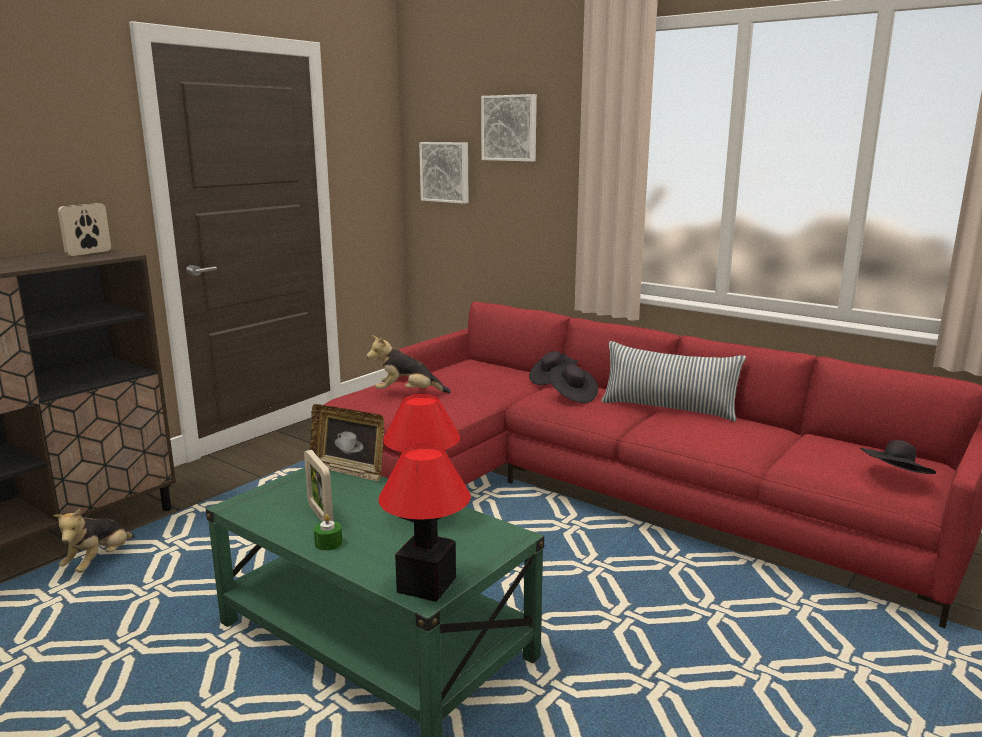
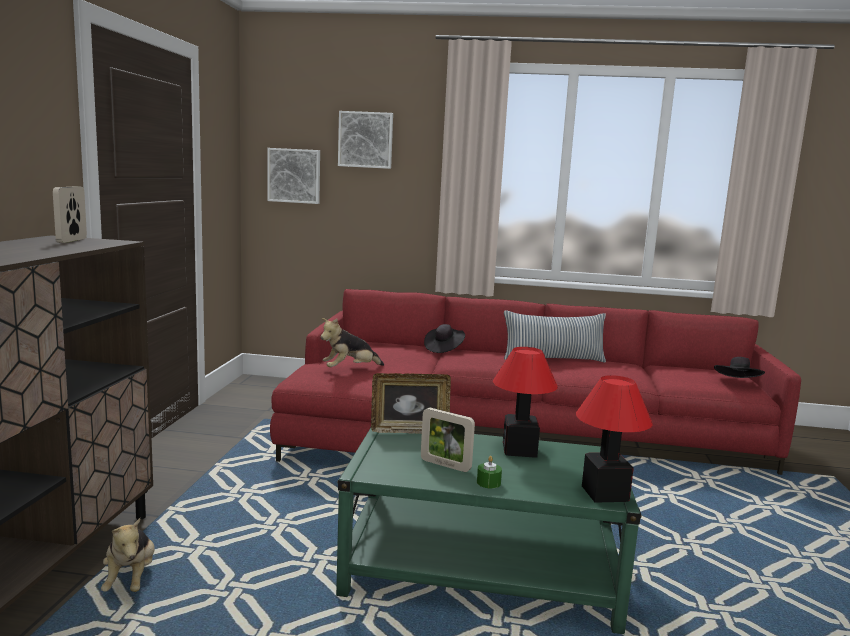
camera: 30 degrees left, 5 degrees down
black hat [548,364,598,403] -> none

